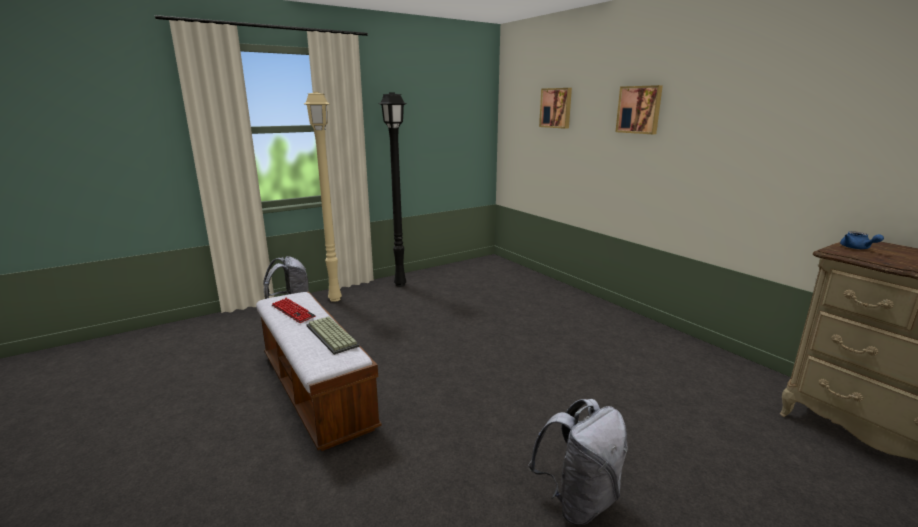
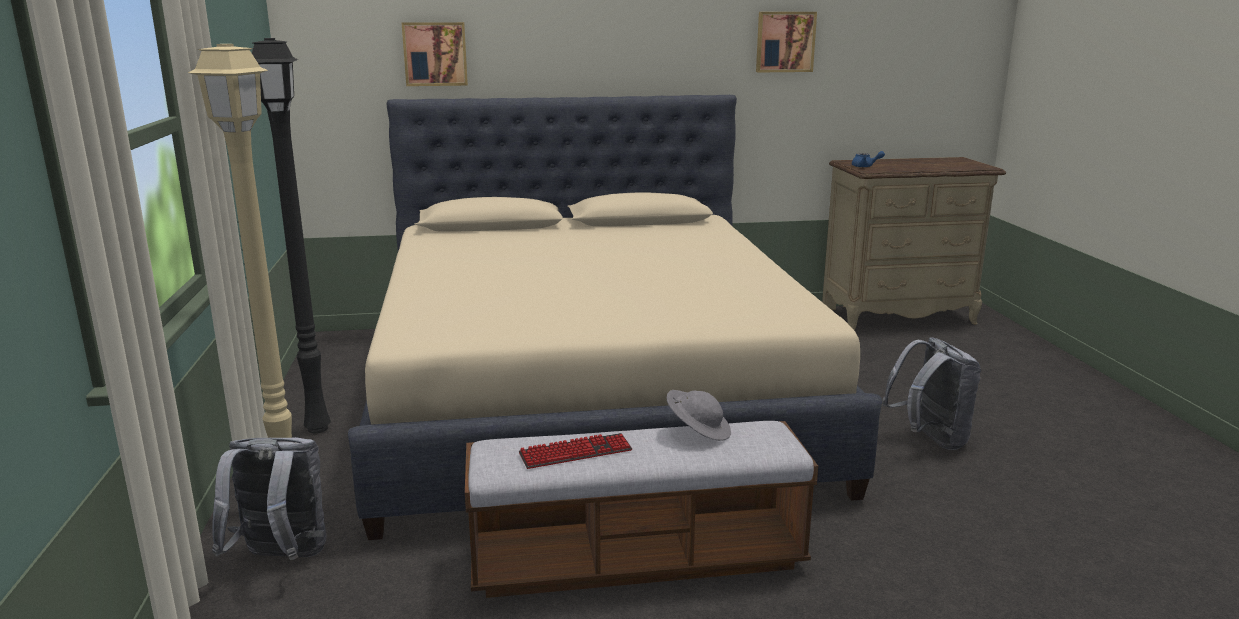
camera: 65 degrees left, 0 degrees up
keyboard [306,316,359,355] -> grey hat [667,390,731,440]
picture [615,85,663,134] -> picture moved to [756,12,817,72]
none -> beige bed [348,95,882,540]

